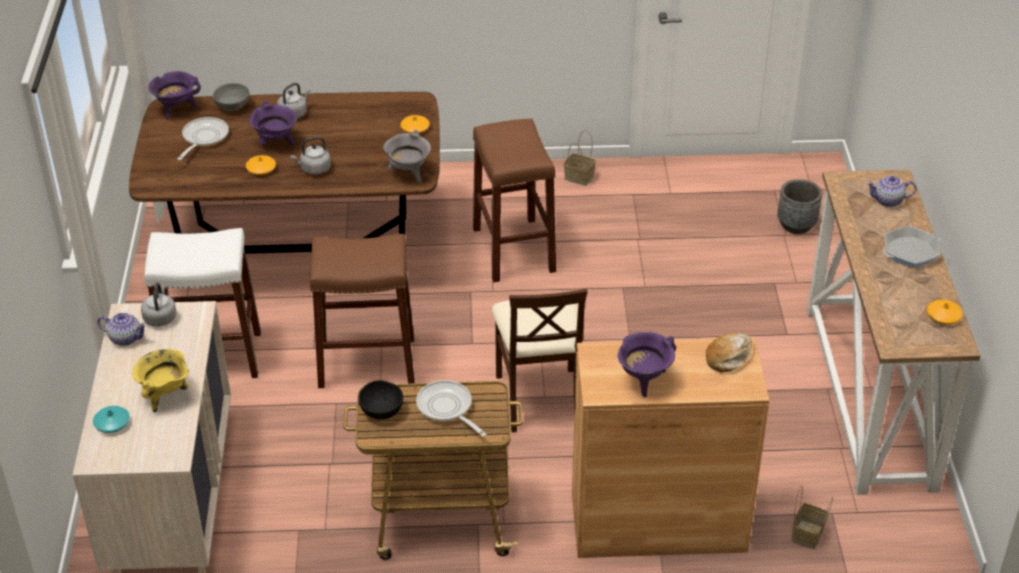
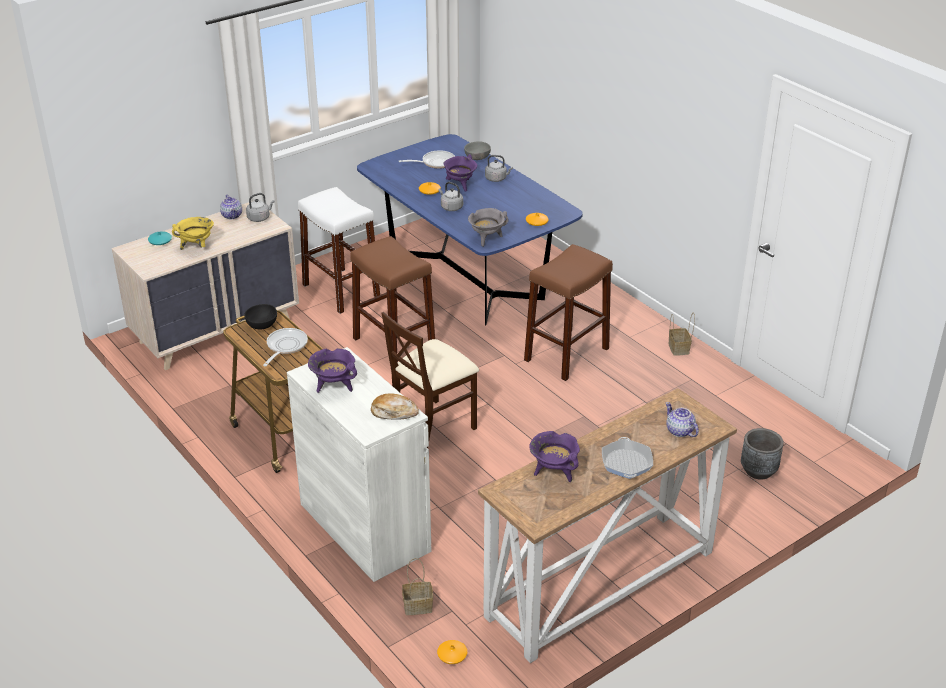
camera: 55 degrees right, 5 degrees down
brown dining table [129,92,440,254] -> blue dining table [357,134,583,326]
purple cooking pot [148,71,201,119] -> purple cooking pot moved to [529,431,580,482]
brown cabinet [572,338,769,558] -> white cabinet [287,347,431,582]
frying pan [883,226,941,268] -> frying pan turned 120 degrees counterclockwise [602,437,653,479]
orange vase [927,300,963,324] -> orange vase moved to [437,640,467,664]

